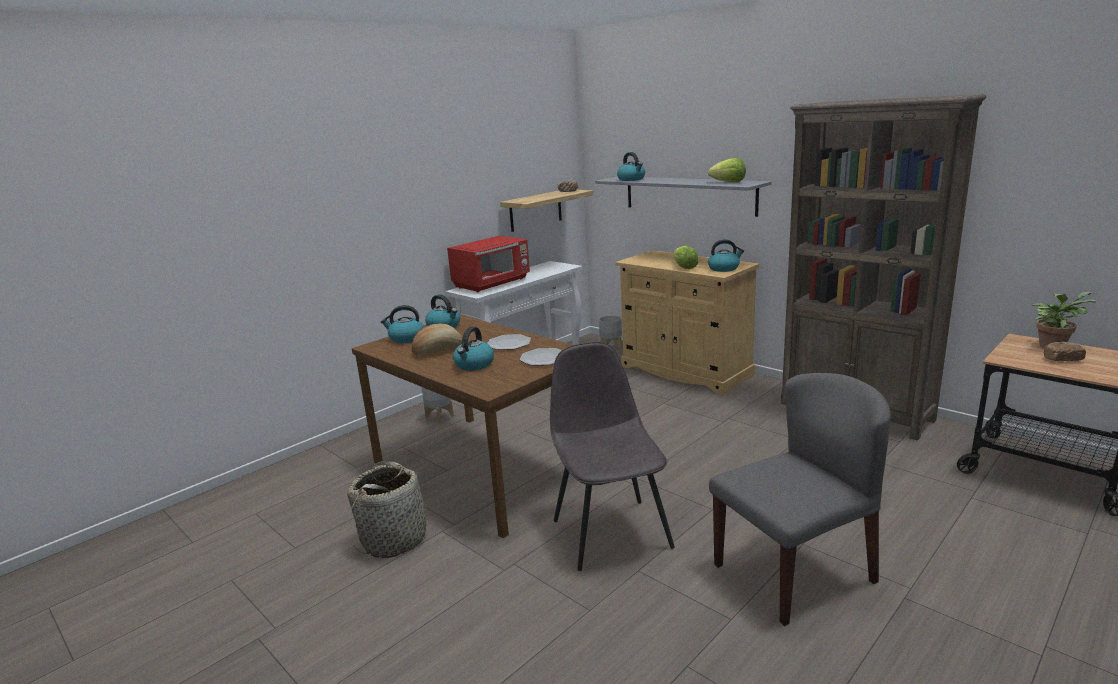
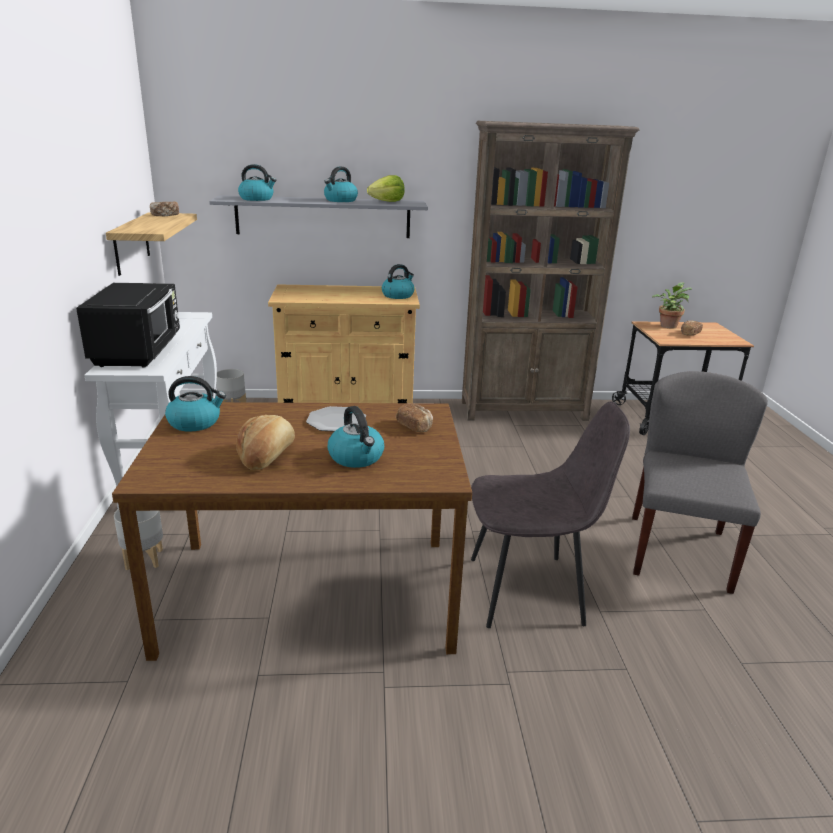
camera: 50 degrees left, 5 degrees up
basket [347,461,433,558] -> none
kettle [381,305,424,343] -> kettle moved to [324,166,358,202]
red microwave [447,236,530,292] -> black microwave [76,283,180,368]
plate [520,348,562,366] -> bread [396,403,433,432]
grey chair [550,342,675,571] -> grey chair turned 150 degrees clockwise [471,401,630,628]
lettuce [673,245,698,269] -> none

